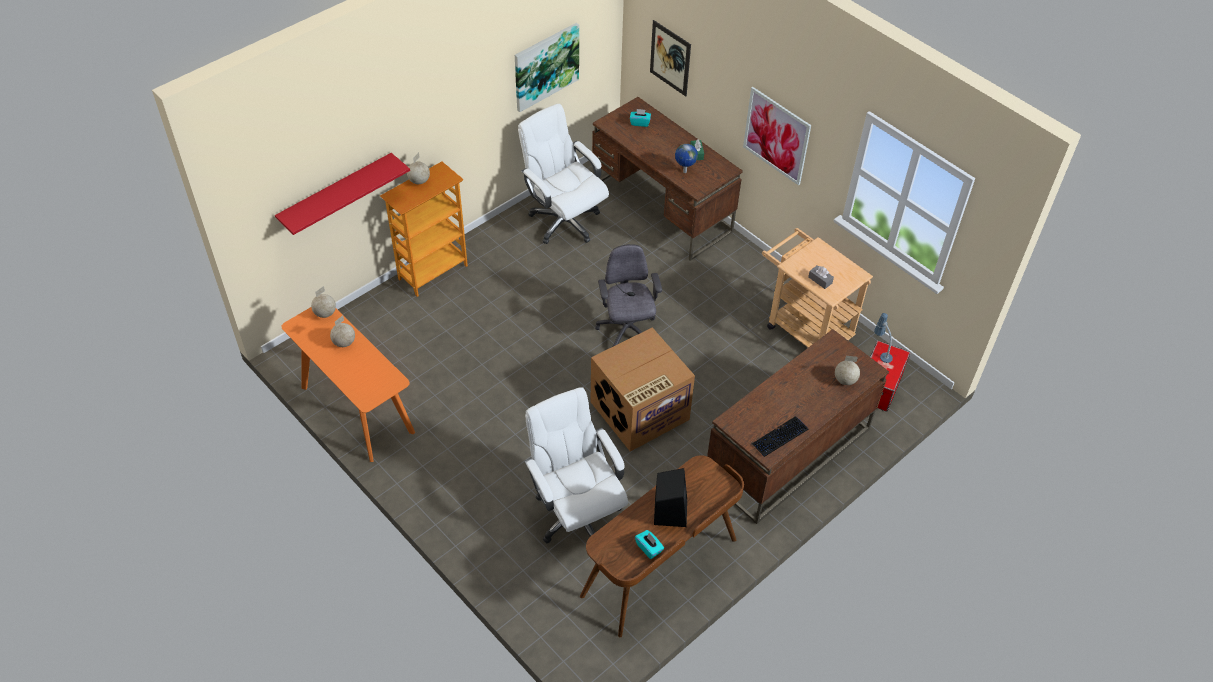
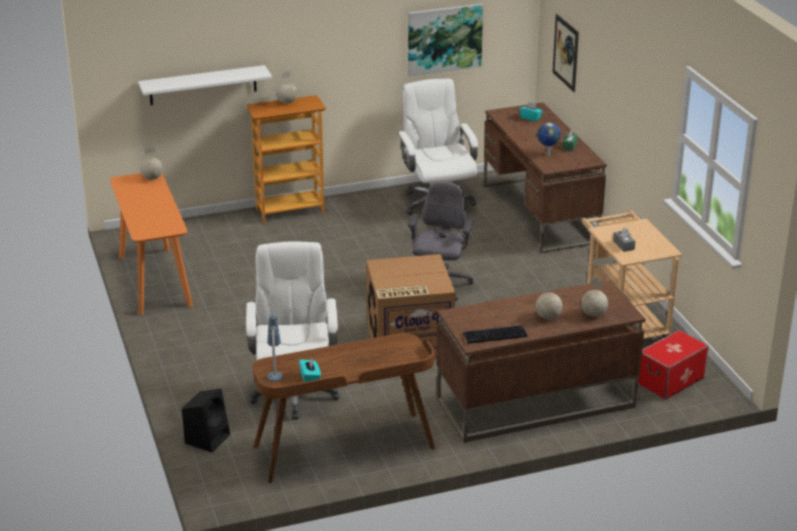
camera: 25 degrees right, 20 degrees down
red shelf [275,153,410,235] -> white shelf [138,65,272,105]
globe [330,315,355,347] -> globe moved to [536,280,563,319]
black speaker [654,468,687,527] -> black speaker moved to [182,388,230,452]
picture [743,87,811,185] -> none
table lamp [874,313,893,363] -> table lamp moved to [267,315,283,382]

